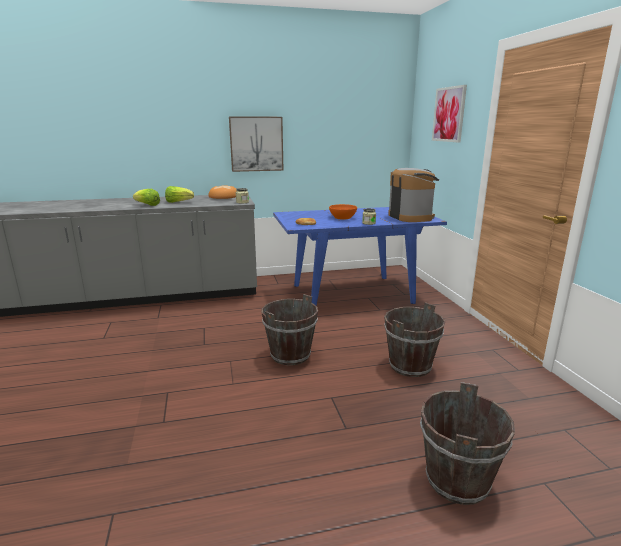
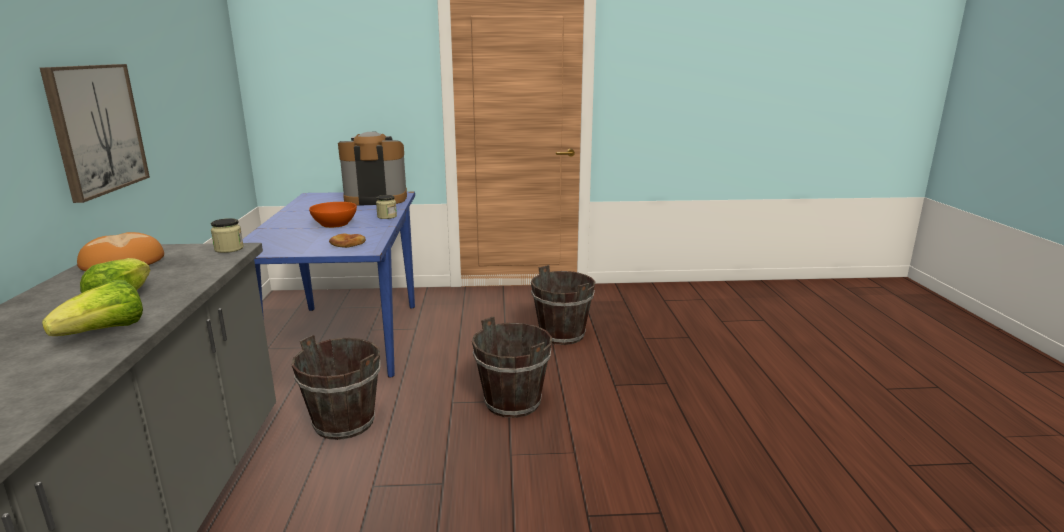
camera: 80 degrees left, 0 degrees up
brown bucket [420,382,515,505] -> brown bucket moved to [292,335,380,440]
picture [432,85,467,142] -> none

